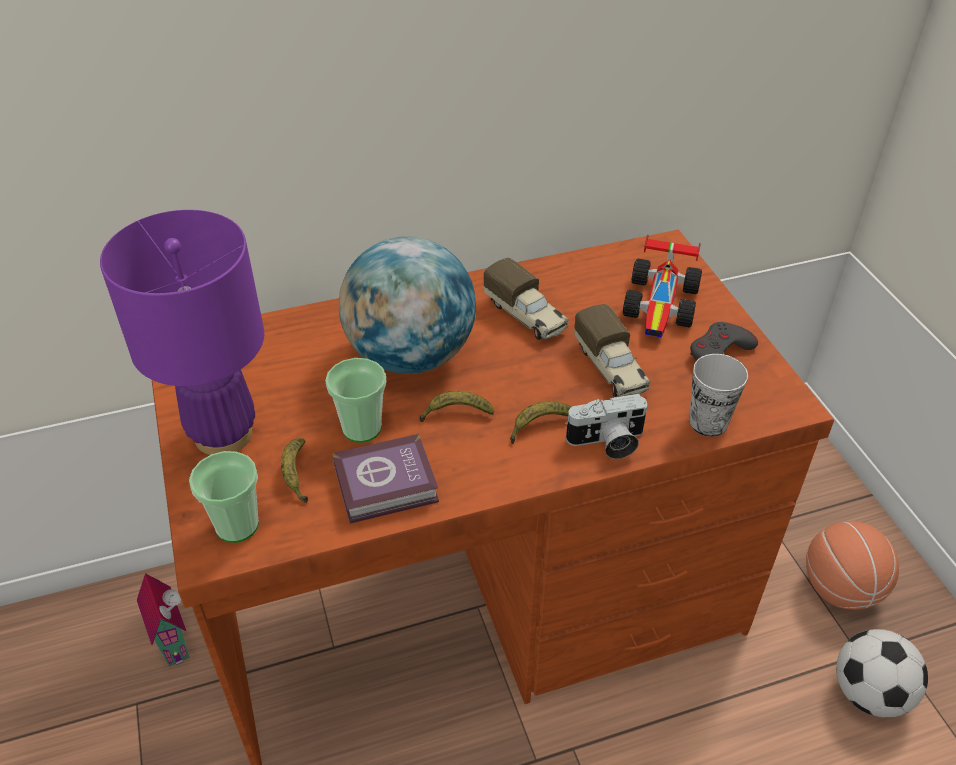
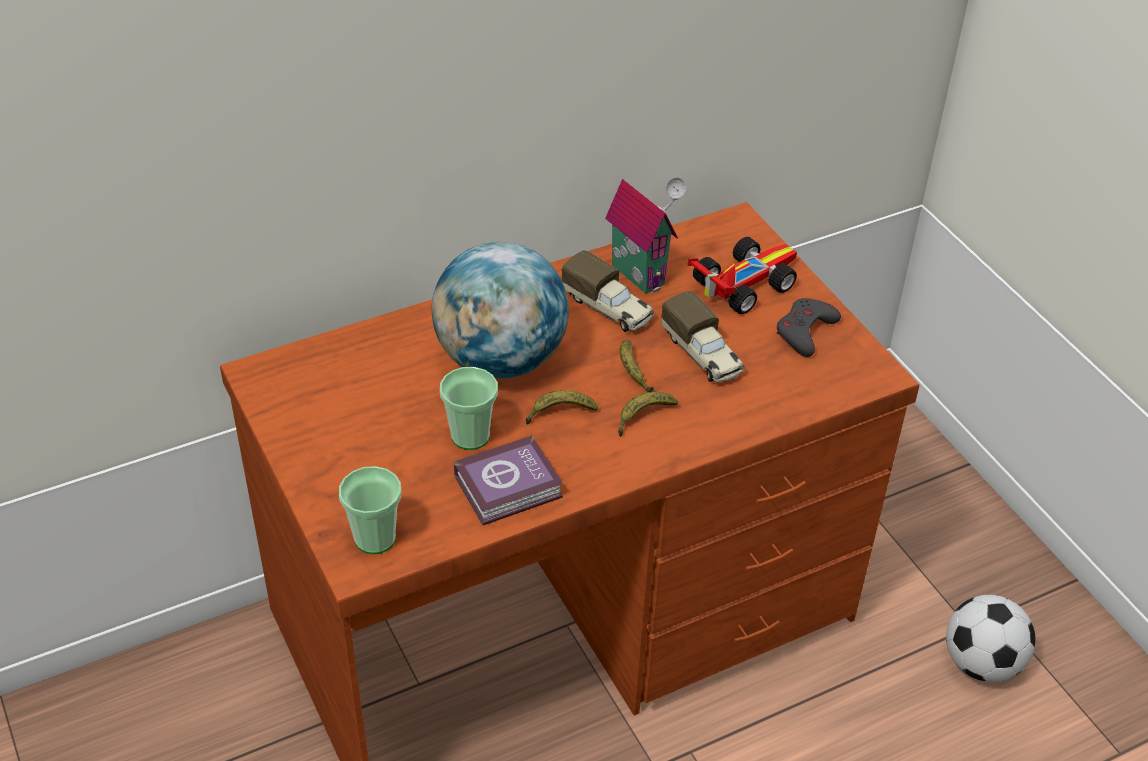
camera: 10 degrees left, 0 degrees up
purple table lamp [100,210,264,455] -> none
toy house [137,573,189,666] -> toy house moved to [605,178,686,294]
banana [281,438,308,503] -> banana moved to [620,340,654,392]
camera [565,394,648,459] -> none
toy car [623,235,702,338] -> toy car turned 135 degrees counterclockwise [688,237,797,314]
cup [689,354,748,437] -> none
basketball [806,521,899,610] -> none

